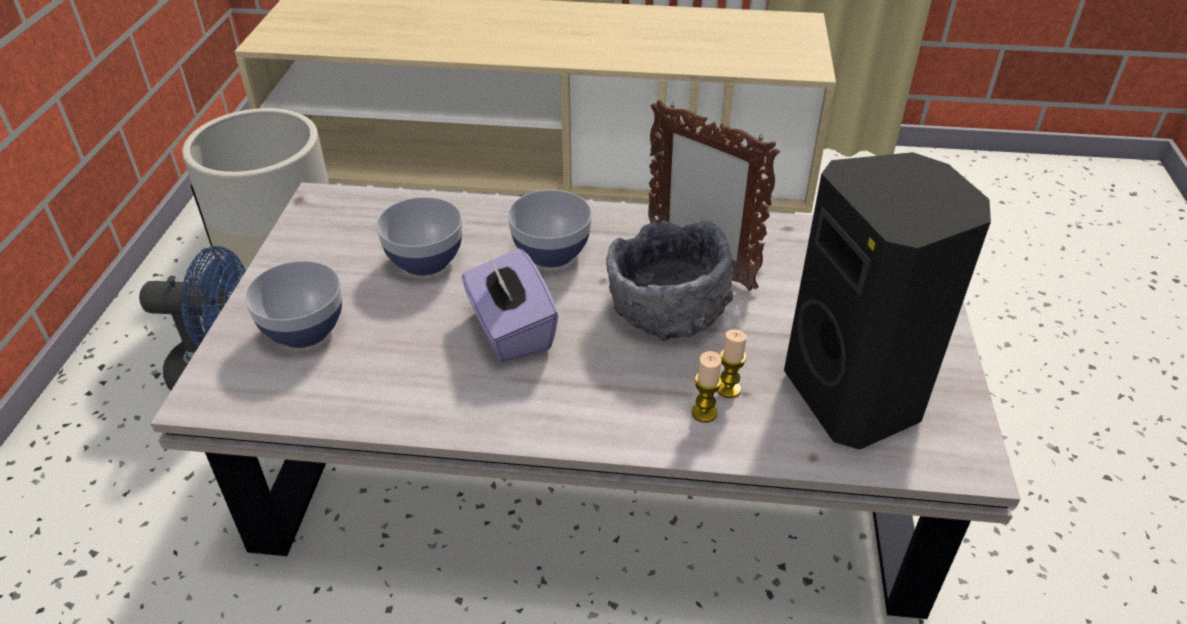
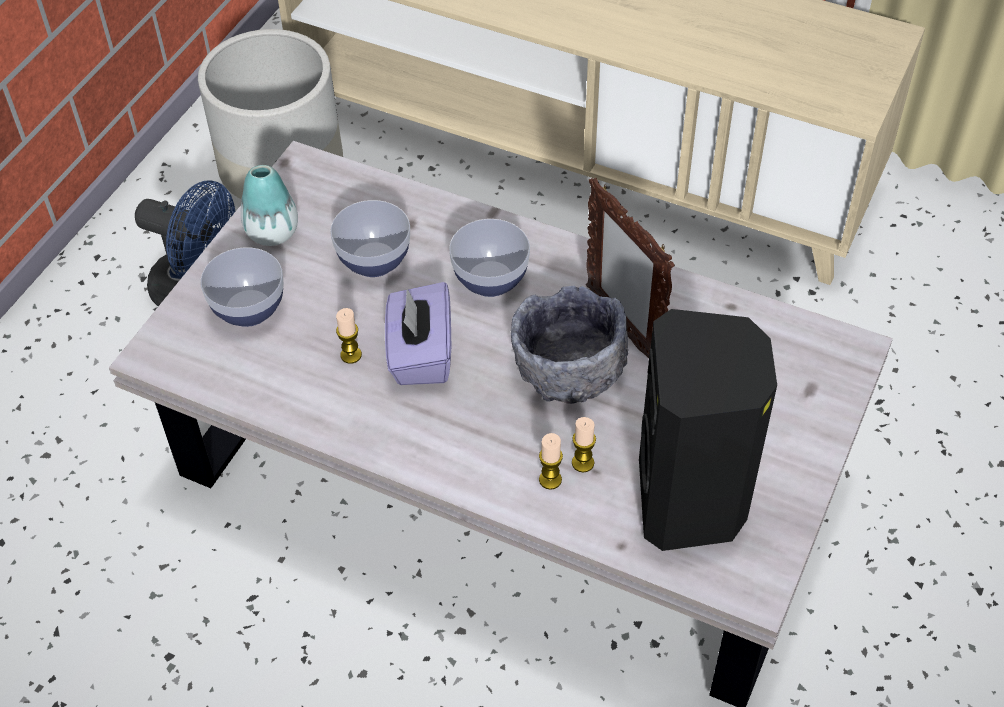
camera: 20 degrees right, 10 degrees up
none -> vase [241,165,298,246]
none -> candle [336,308,362,364]

